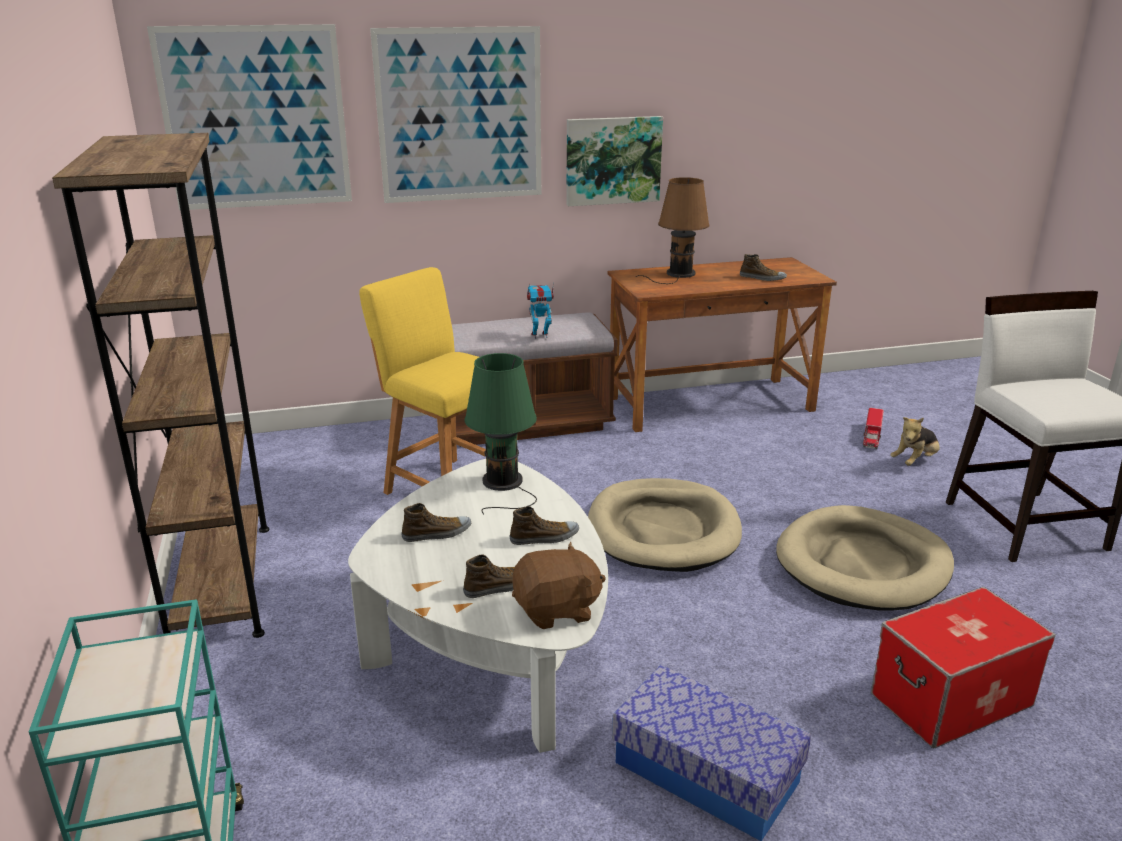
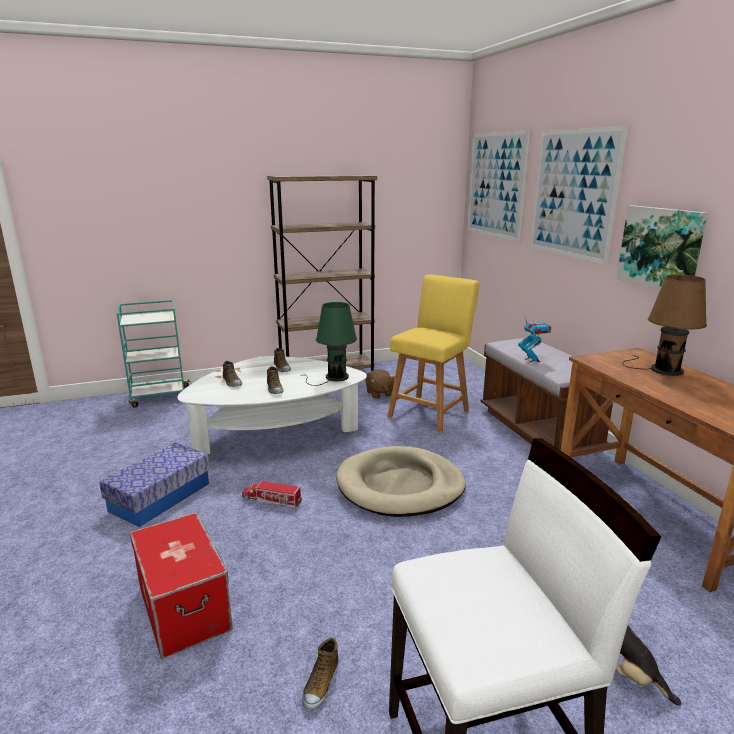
camera: 85 degrees right, 5 degrees down
brown plush toy [512,542,606,629] -> brown plush toy moved to [365,369,395,399]
shoe [740,254,787,281] -> shoe moved to [302,638,339,710]
beige dog bed [776,505,954,610] -> none
toy truck [863,408,884,449] -> toy truck moved to [242,480,303,507]

